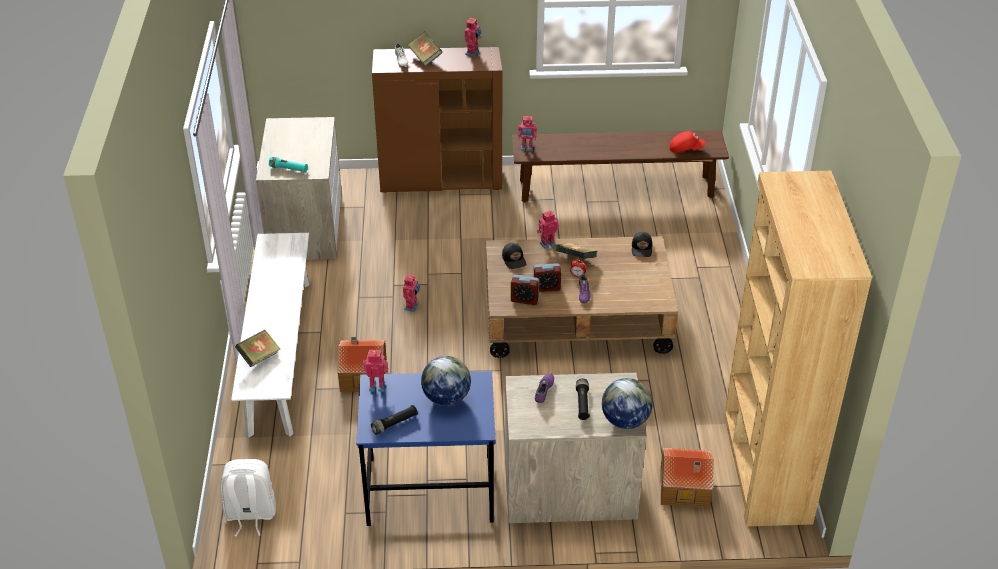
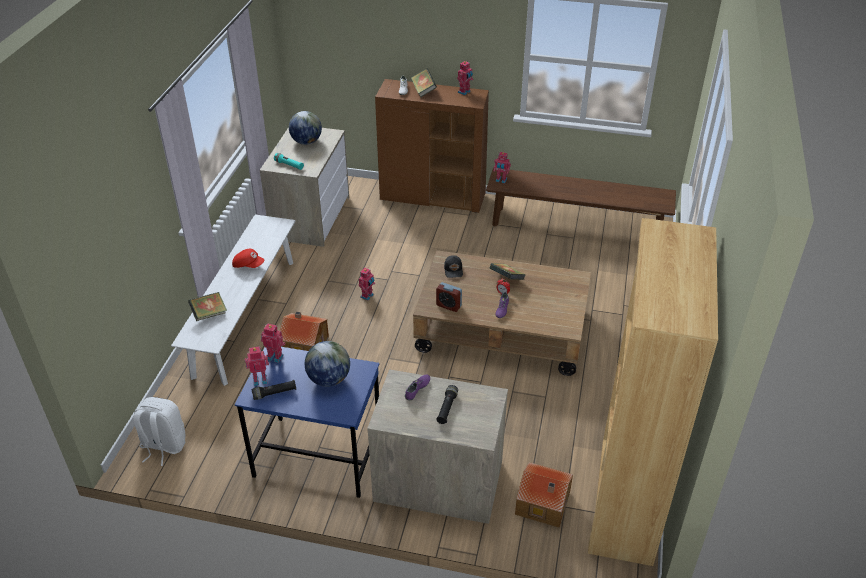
camera: 15 degrees right, 0 degrees up
alarm clock [533,263,561,292] -> none
toy robot [537,210,559,249] -> toy robot moved to [245,346,269,386]
globe [602,378,652,429] -> globe moved to [289,111,322,145]
black cap [632,232,652,257] -> none
red cap [670,131,705,152] -> red cap moved to [232,249,264,268]

